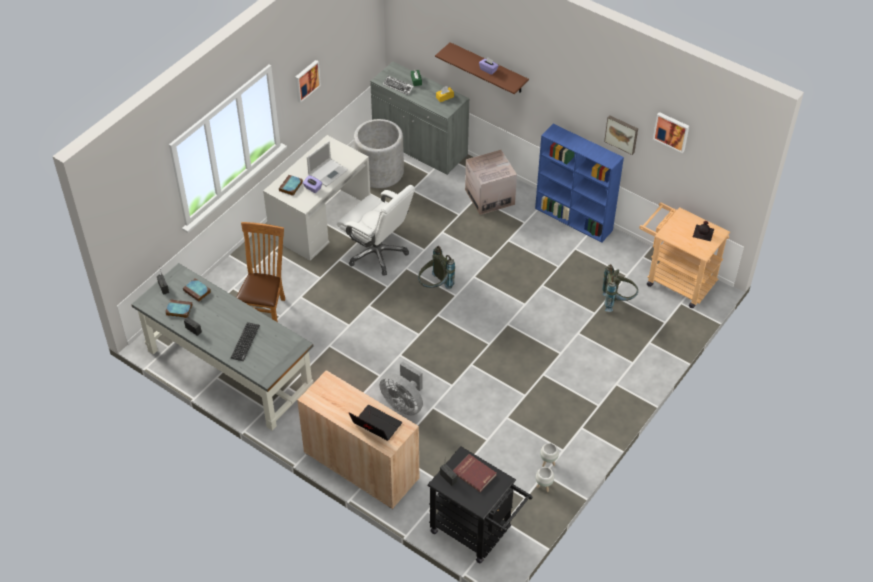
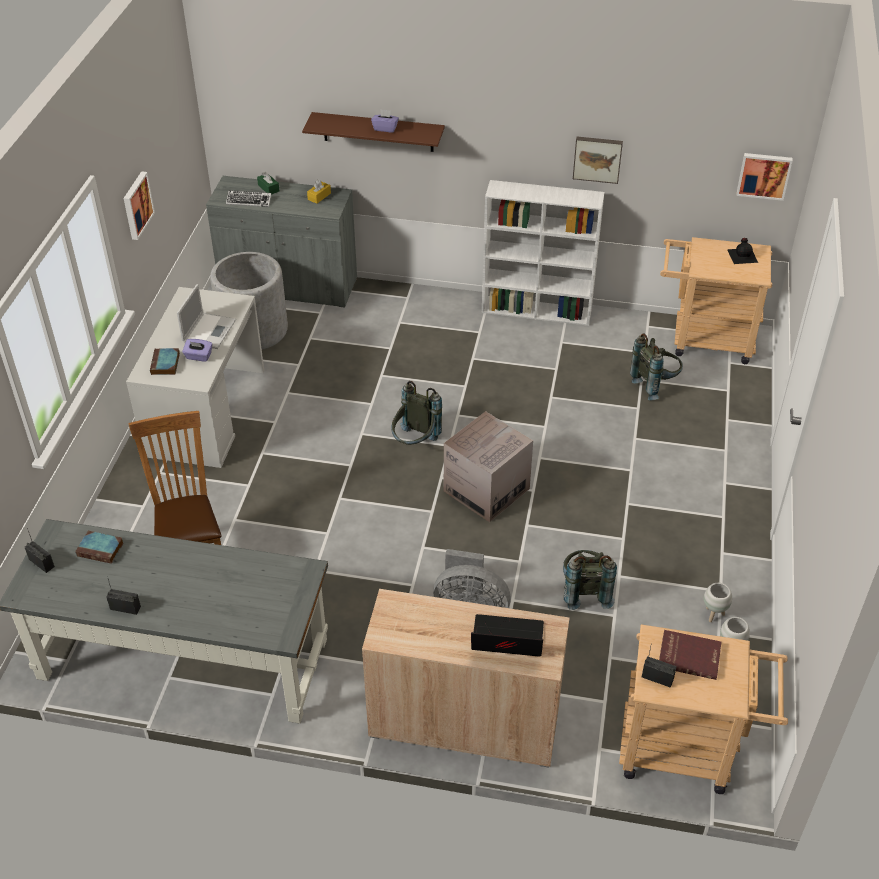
camera: 25 degrees left, 5 degrees down
book [165,299,193,318] -> none
keyboard [231,322,260,361] -> none
white office chair [337,185,415,276] -> none
black cart [427,446,533,563] -> beige cart [619,624,788,794]
cardboard box [465,150,517,215] -> cardboard box moved to [444,411,533,522]
blue bookcase [535,124,624,243] -> white bookcase [482,180,604,326]
picture [653,112,689,153] -> picture moved to [737,153,793,201]
none -> grey backpack [563,550,617,610]

